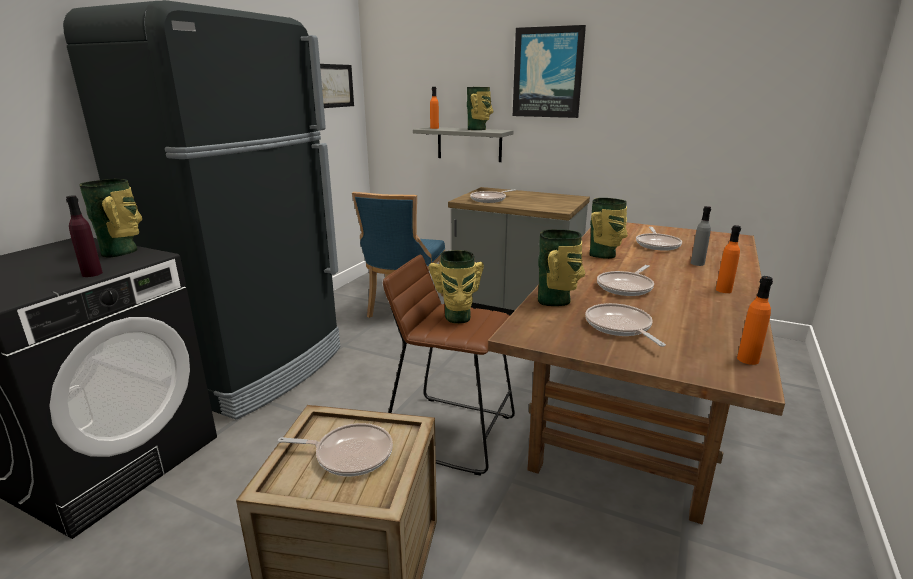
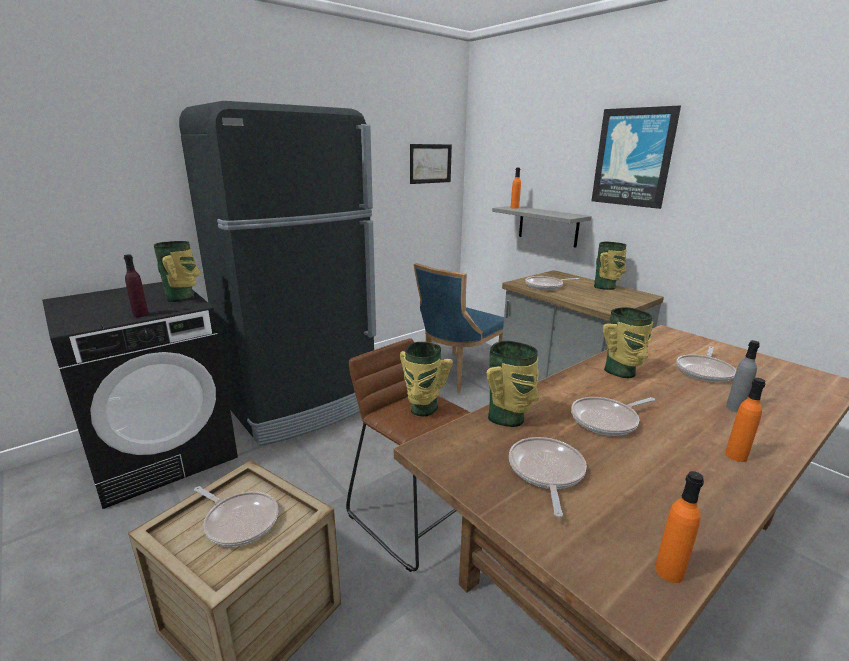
camera: 25 degrees right, 0 degrees up
vase [467,87,493,130] -> vase moved to [594,242,627,290]

